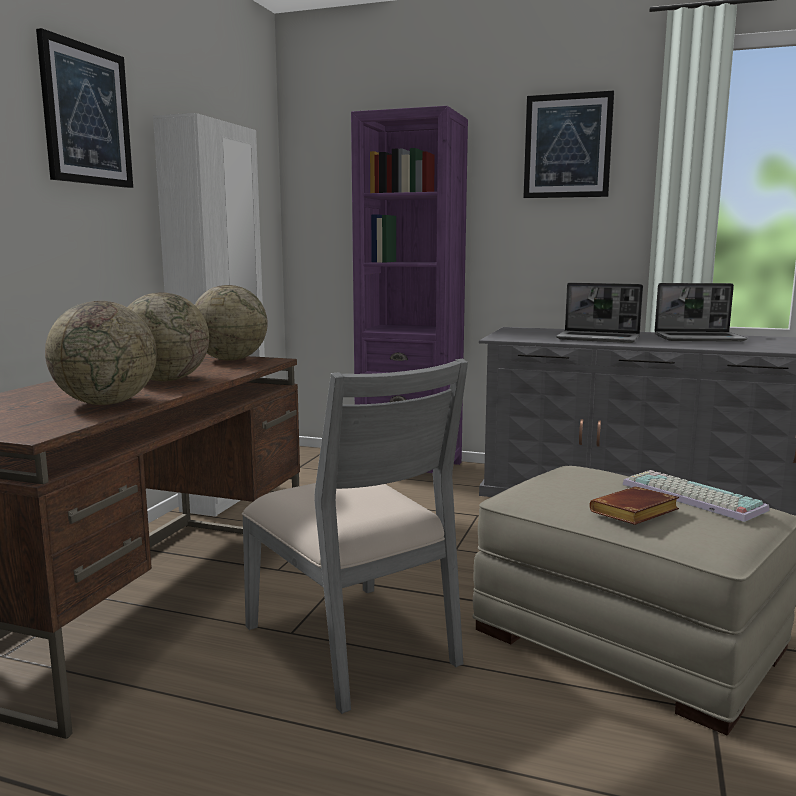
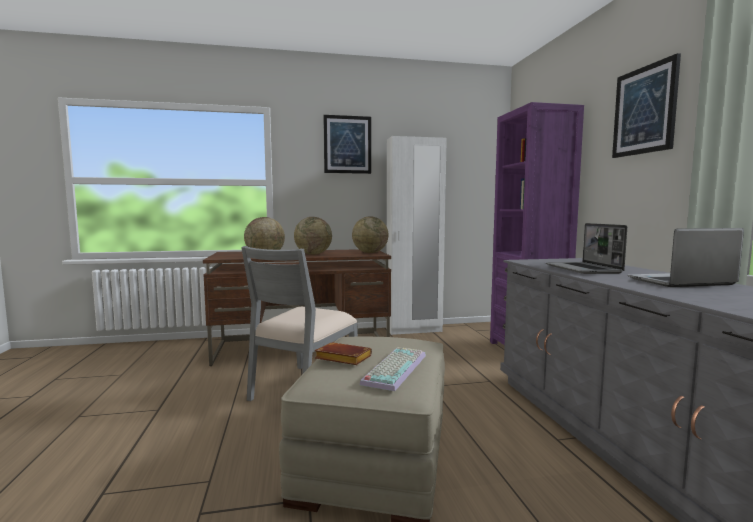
camera: 60 degrees right, 5 degrees down
laptop [655,283,748,342] -> laptop turned 105 degrees clockwise [628,228,744,287]

